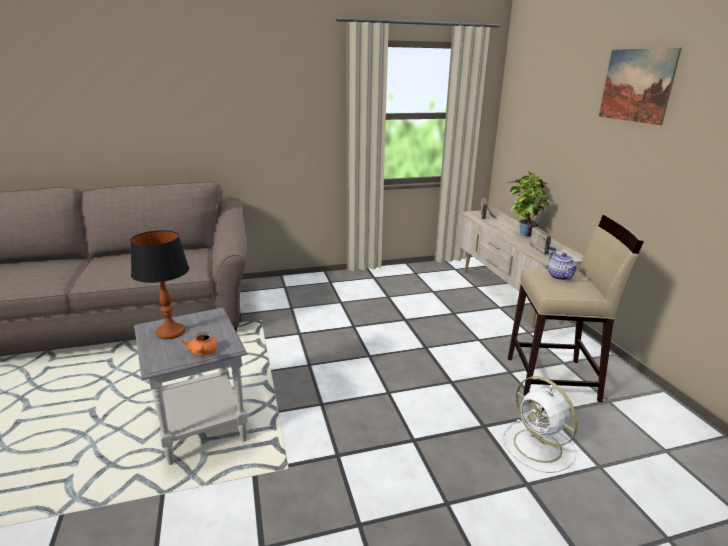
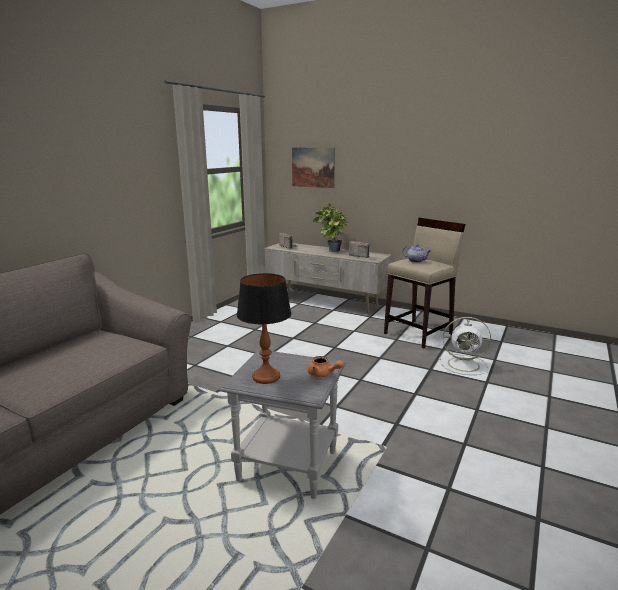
camera: 45 degrees left, 5 degrees down
picture [599,48,681,125] -> picture moved to [292,148,335,188]

